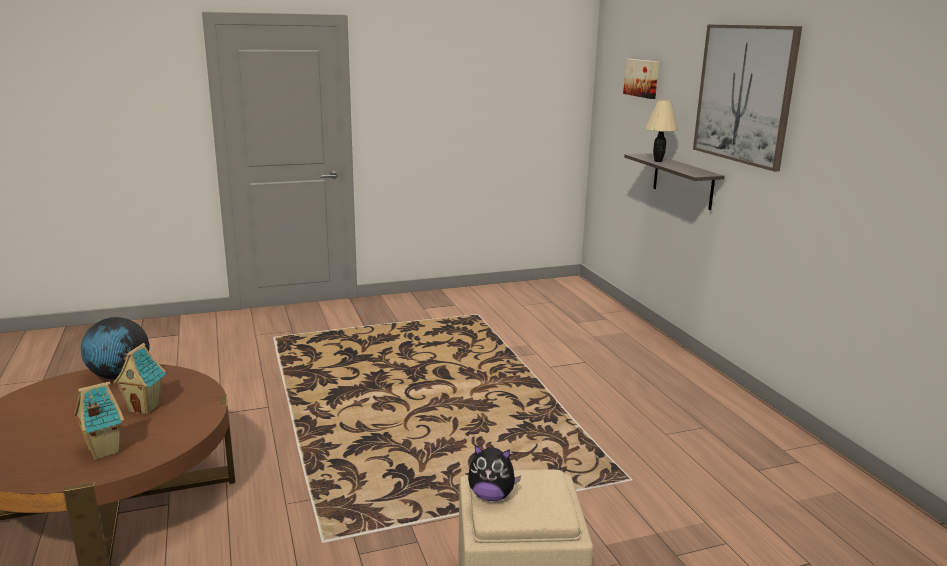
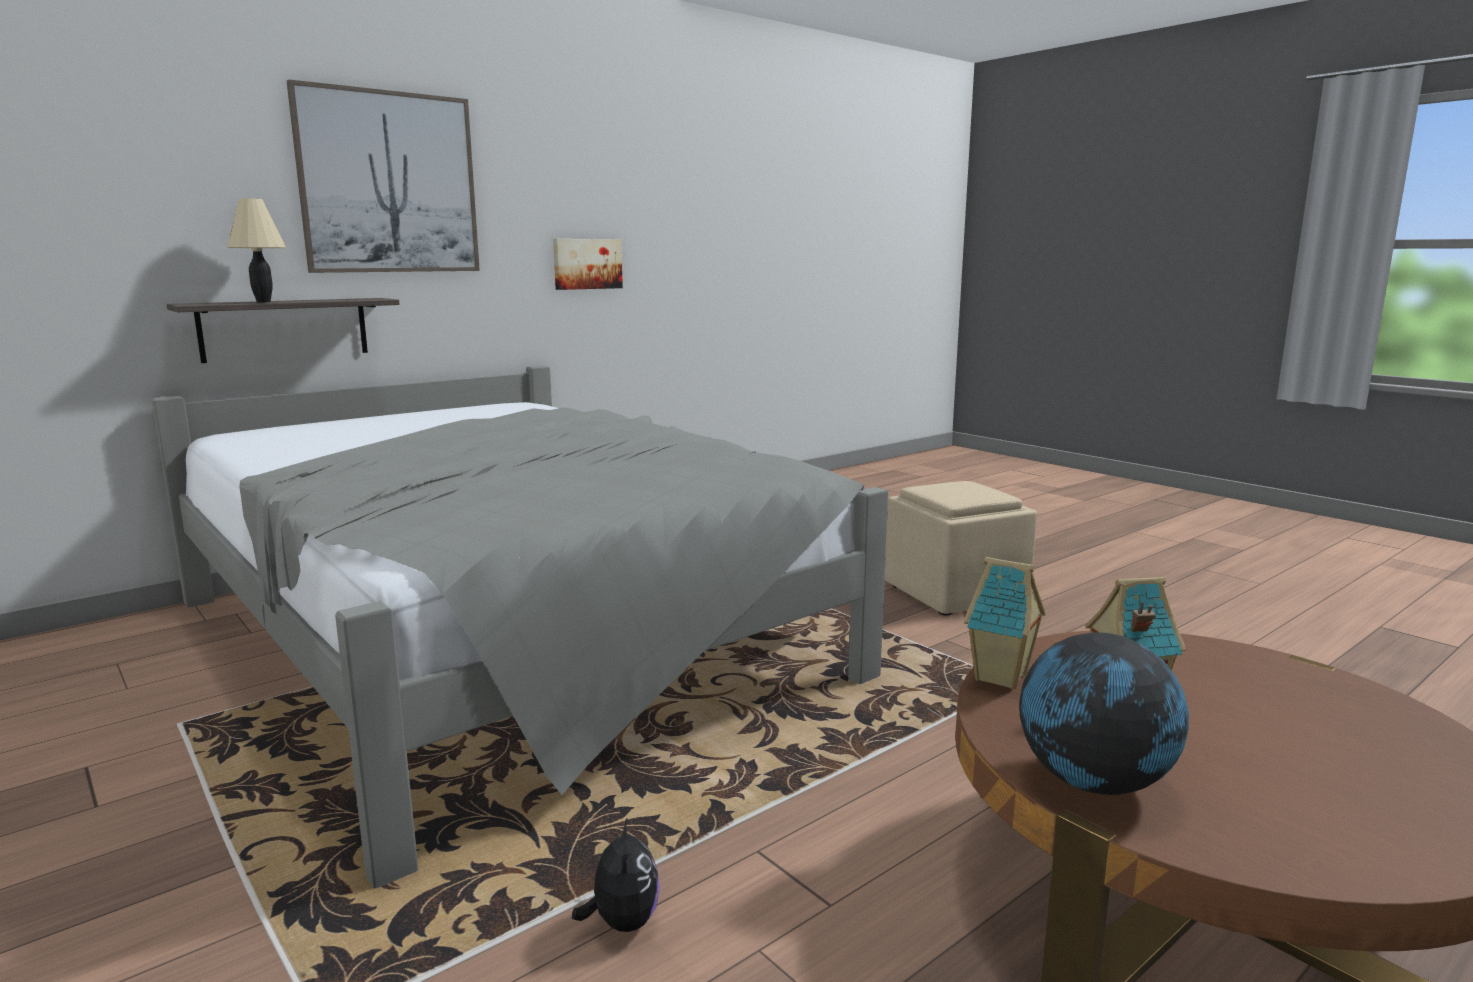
camera: 110 degrees left, 5 degrees down
toy house [74,381,124,460] -> toy house moved to [964,557,1046,689]
plush toy [468,445,521,501] -> plush toy moved to [572,817,660,932]
picture [623,59,659,99] -> picture moved to [553,239,623,290]
none -> grey bed [151,365,888,888]

